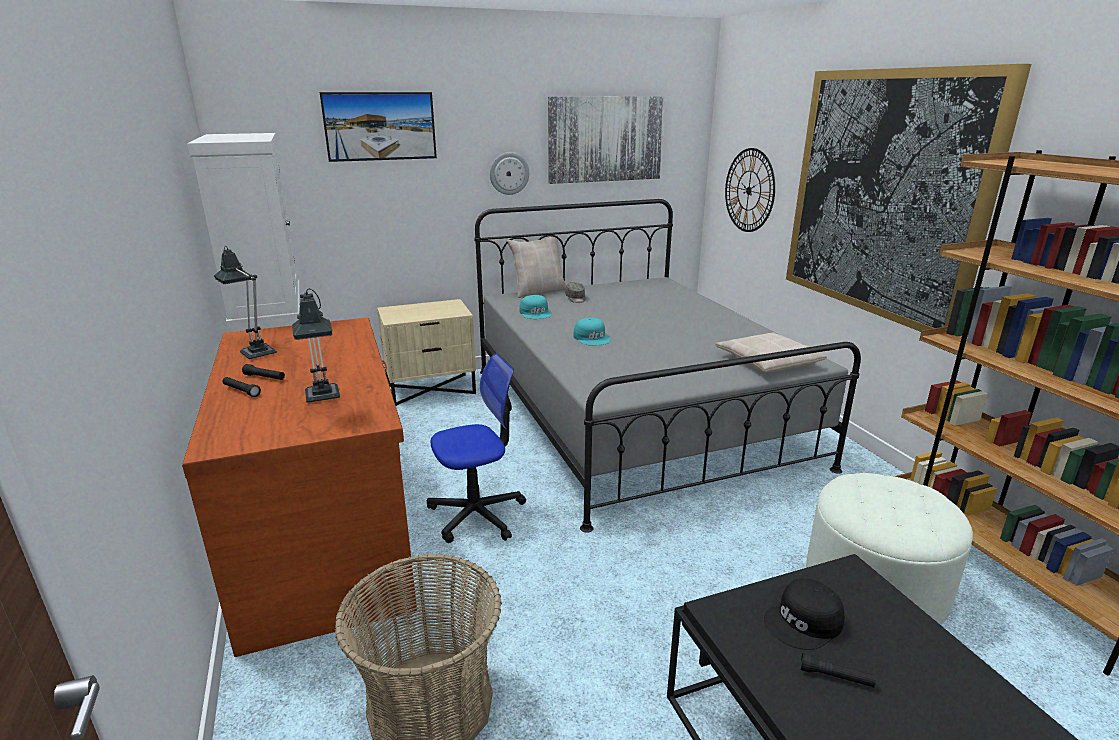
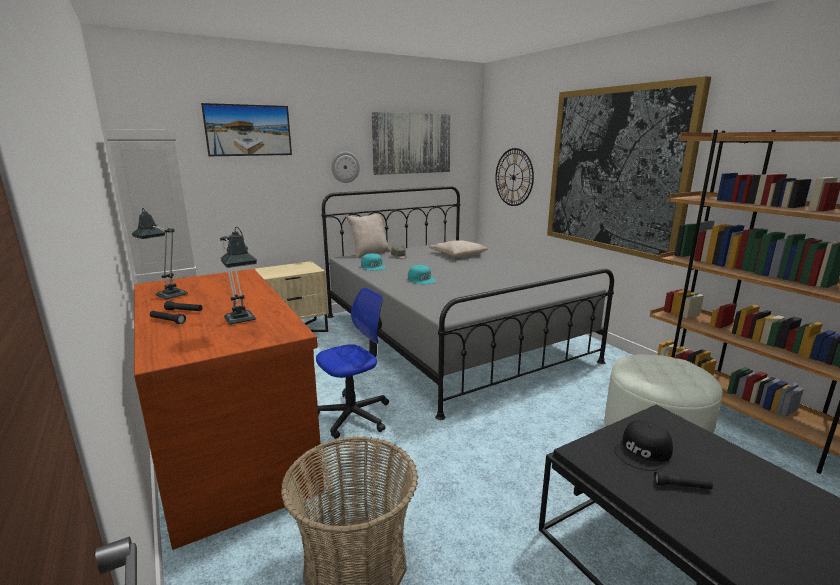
camera: 10 degrees left, 5 degrees down
beige pillow [715,332,827,373] -> beige pillow moved to [429,240,488,258]

